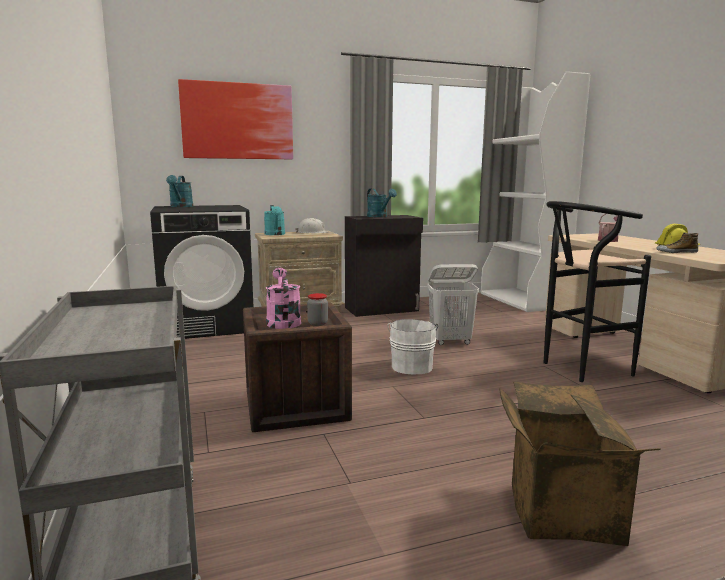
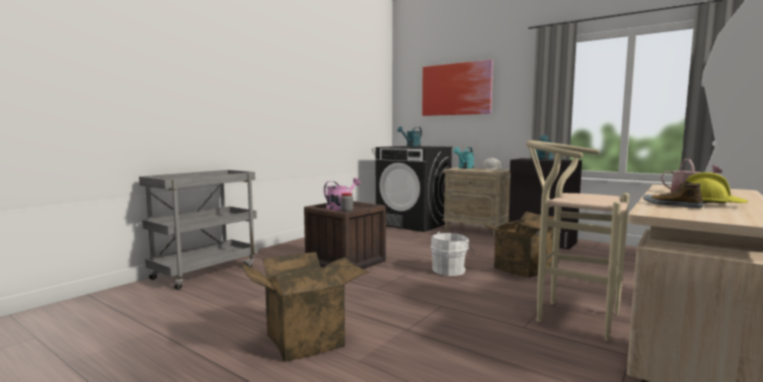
camera: 55 degrees right, 5 degrees down
white laundry basket [427,264,479,345] -> cardboard box [485,211,554,278]
black stool [543,201,651,382] -> beige stool [526,140,629,341]

